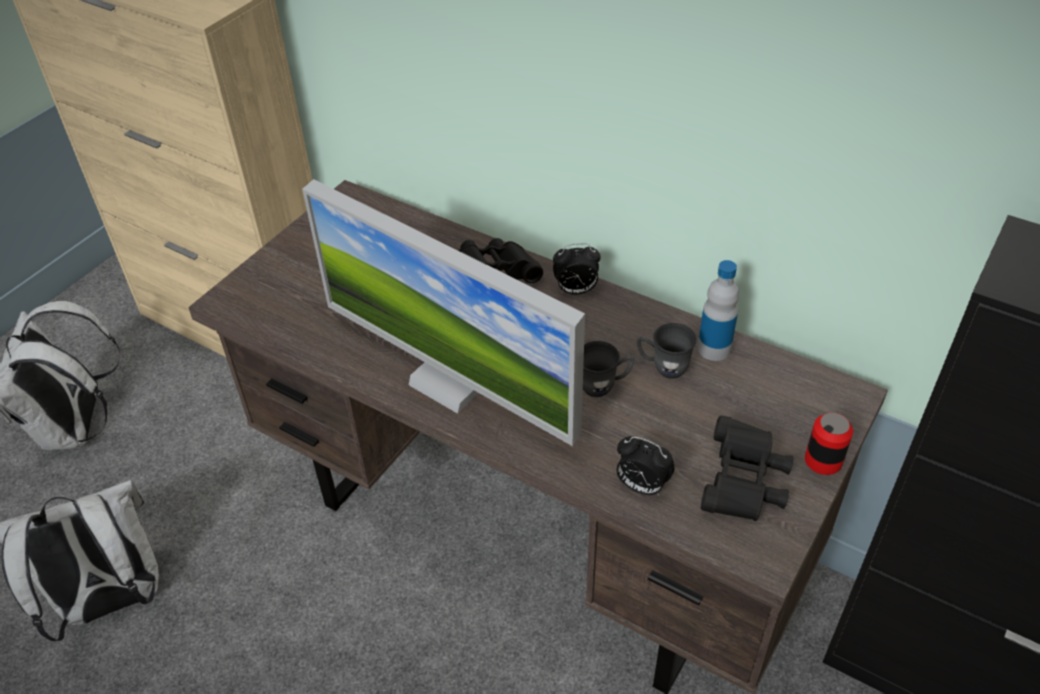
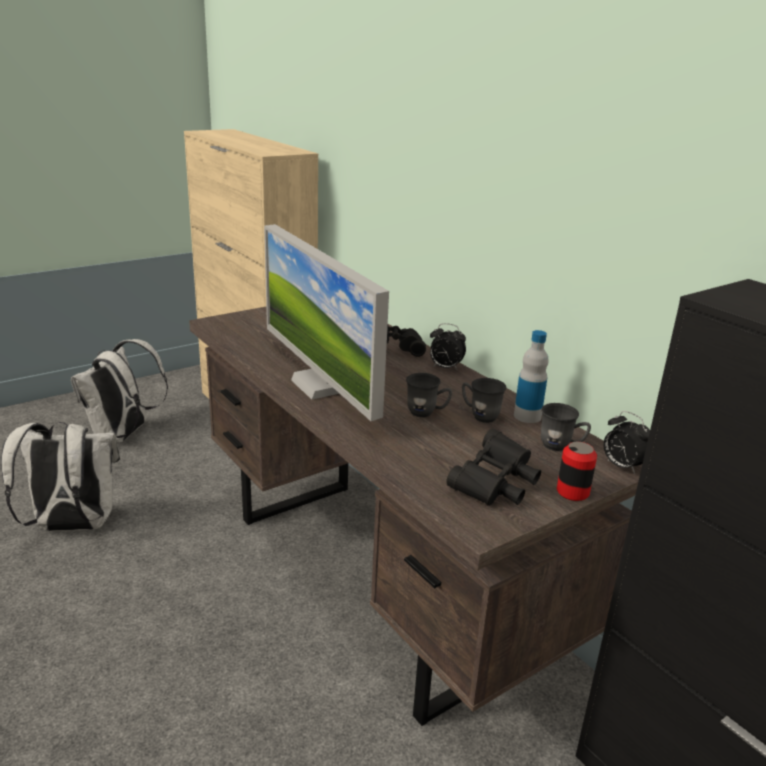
camera: 20 degrees right, 20 degrees down
alarm clock [616,436,675,496] -> alarm clock moved to [603,411,650,474]
none -> grey mug [541,403,591,451]

